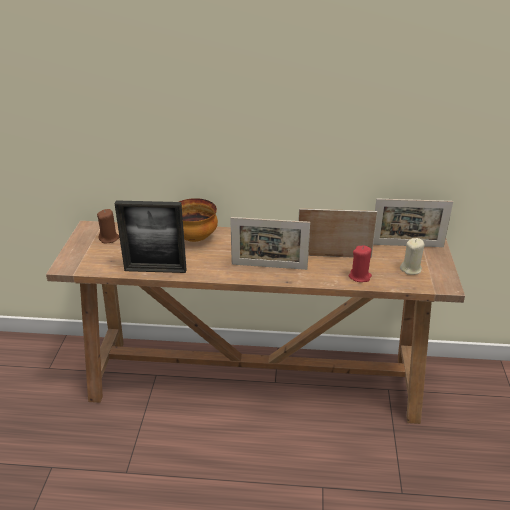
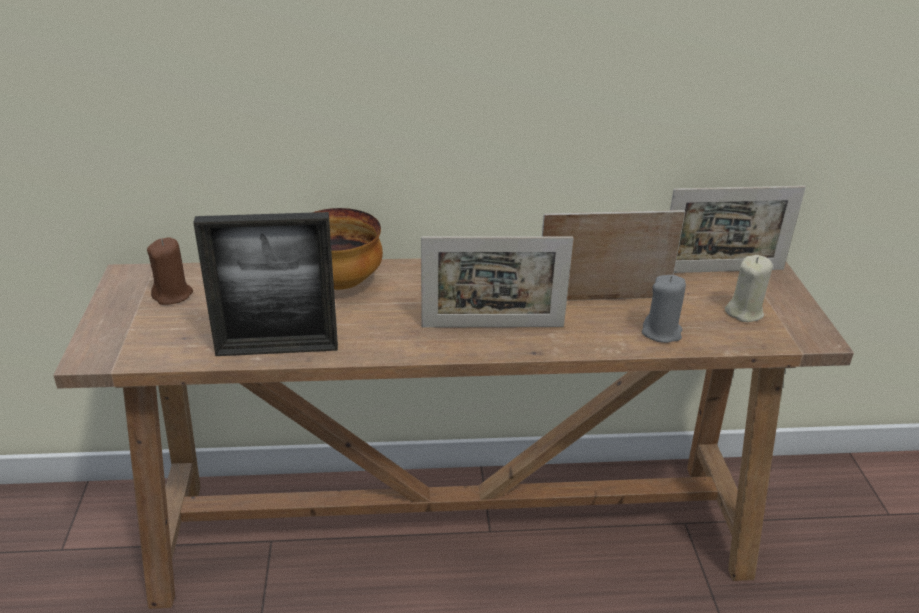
camera: 10 degrees left, 0 degrees up
red candle [349,246,372,282] -> grey candle [642,275,686,343]

